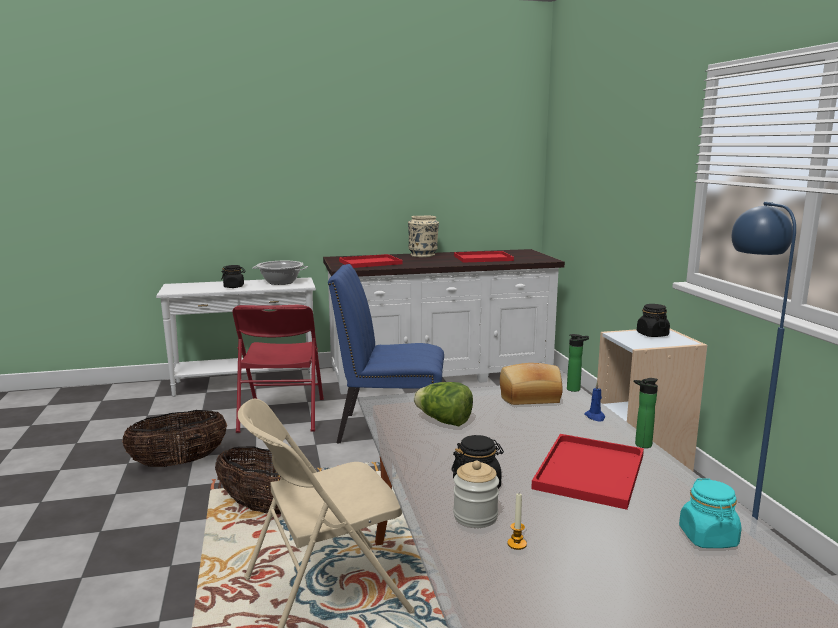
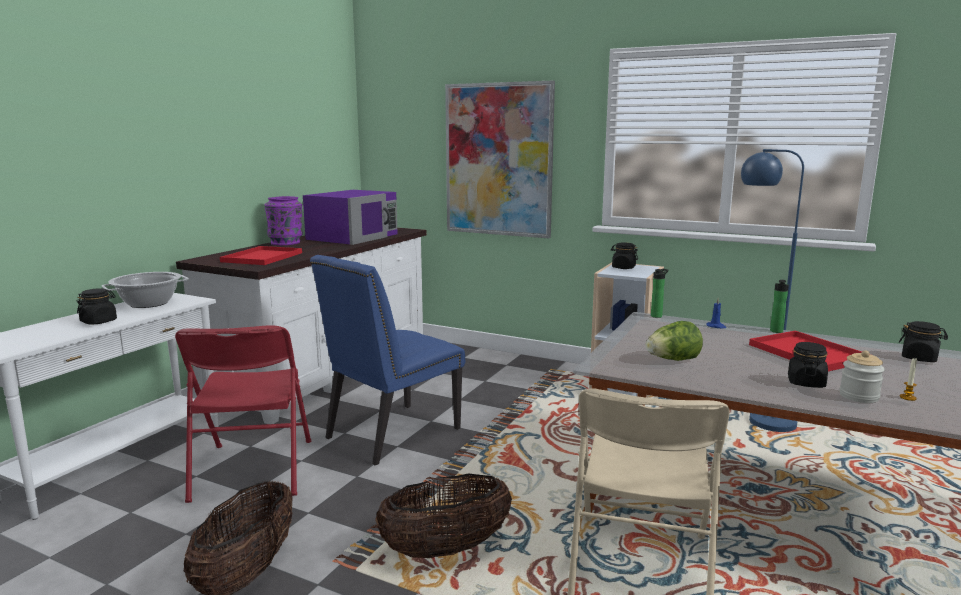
camera: 50 degrees left, 0 degrees up
red chair [232,305,324,433] -> red chair turned 45 degrees clockwise [175,326,312,503]
beige vase [408,215,439,257] -> purple vase [264,196,303,245]
red tray [454,251,514,263] -> purple microwave [303,190,398,245]
bread [500,363,563,405] -> none
turquoise jar [679,478,741,548] -> black jar [899,321,948,362]
none -> picture [445,81,555,238]

